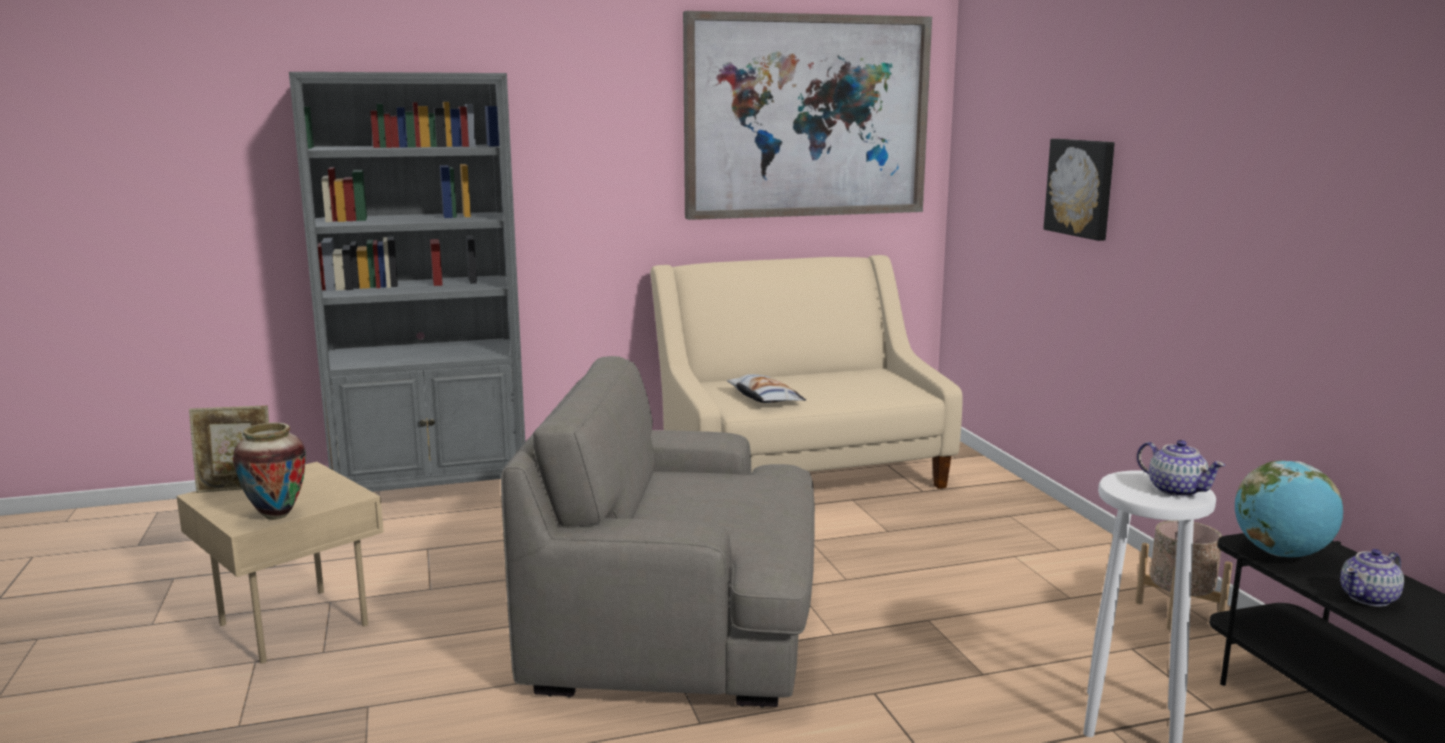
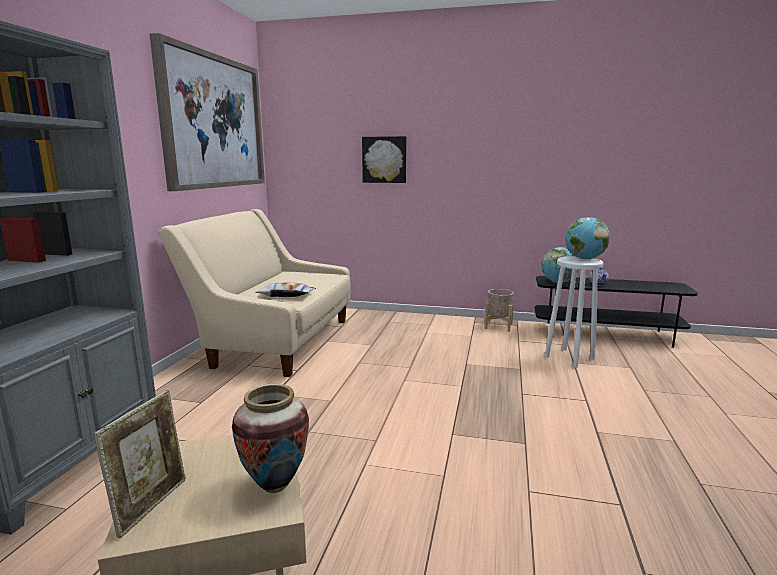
camera: 60 degrees left, 0 degrees up
grey armchair [501,356,815,708] -> none
teapot [1137,440,1225,497] -> globe [565,217,610,259]

